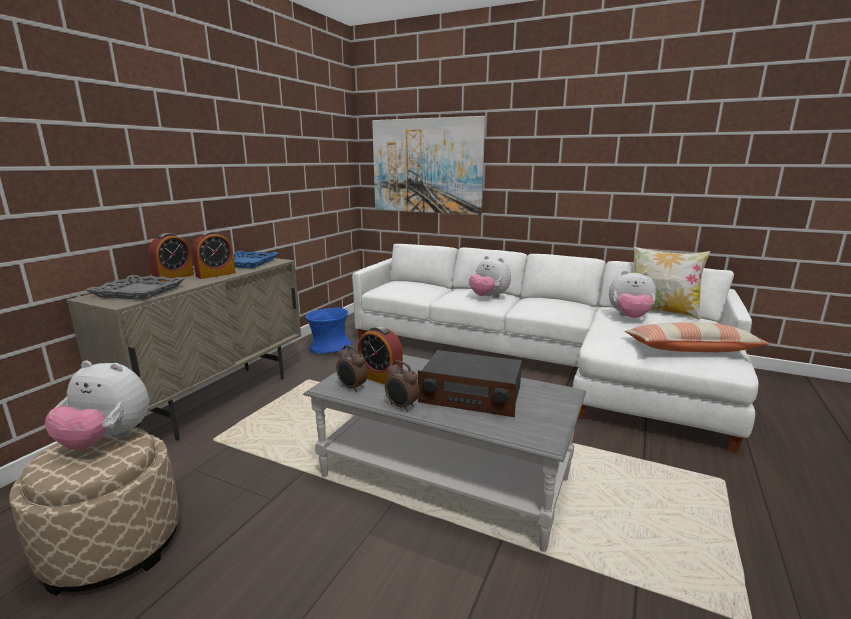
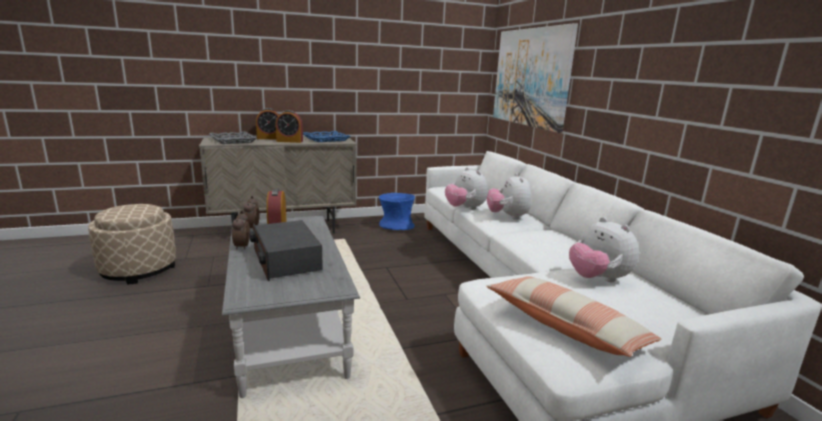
camera: 45 degrees right, 0 degrees up
plush toy [45,361,149,450] -> plush toy moved to [445,167,488,210]
pillow [633,247,710,320] -> none

